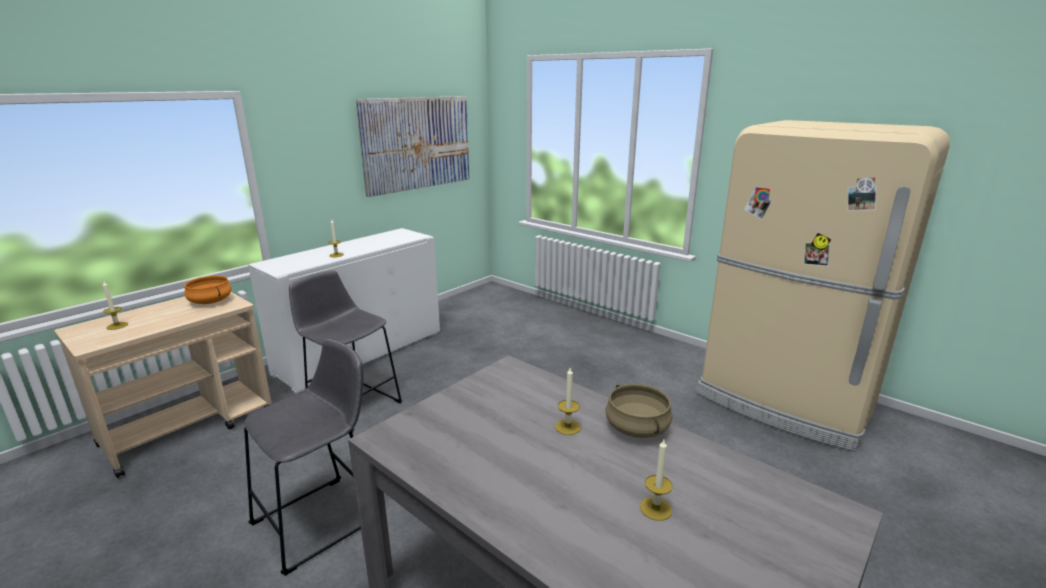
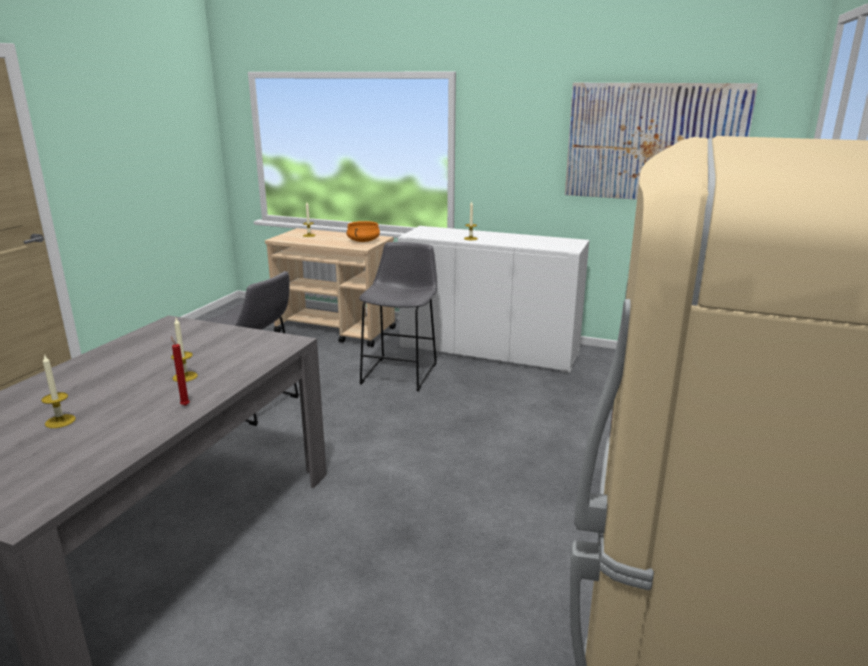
camera: 70 degrees right, 0 degrees up
beige cooking pot [605,384,672,438] -> red candle [171,337,190,406]

